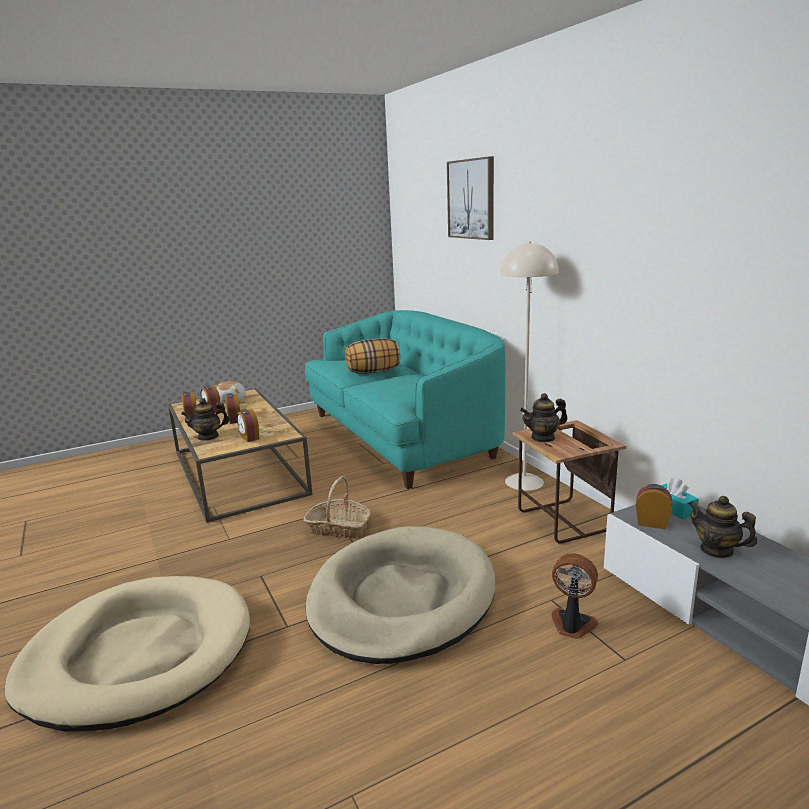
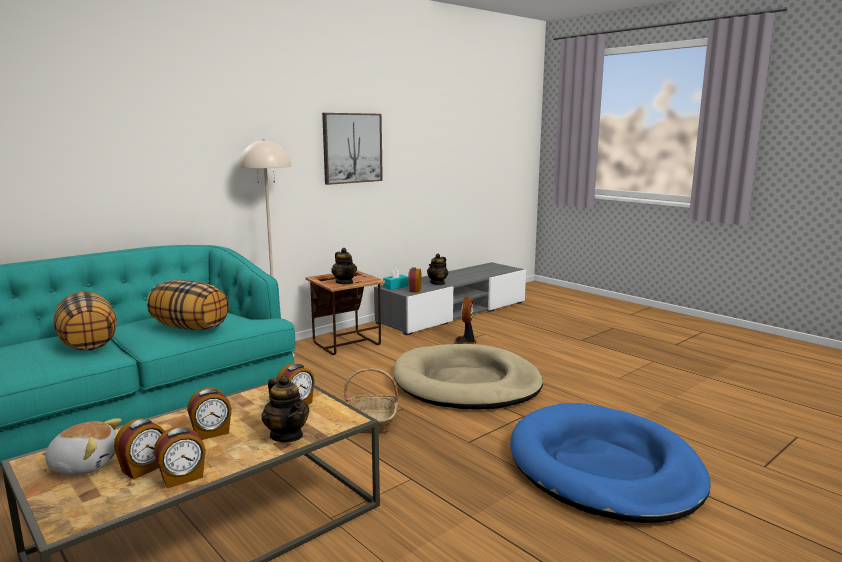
camera: 105 degrees left, 5 degrees down
beige dog bed [4,576,250,731] -> blue dog bed [510,403,711,523]
picture [447,156,494,240] -> picture moved to [322,113,383,185]
none -> pillow [147,280,229,330]

